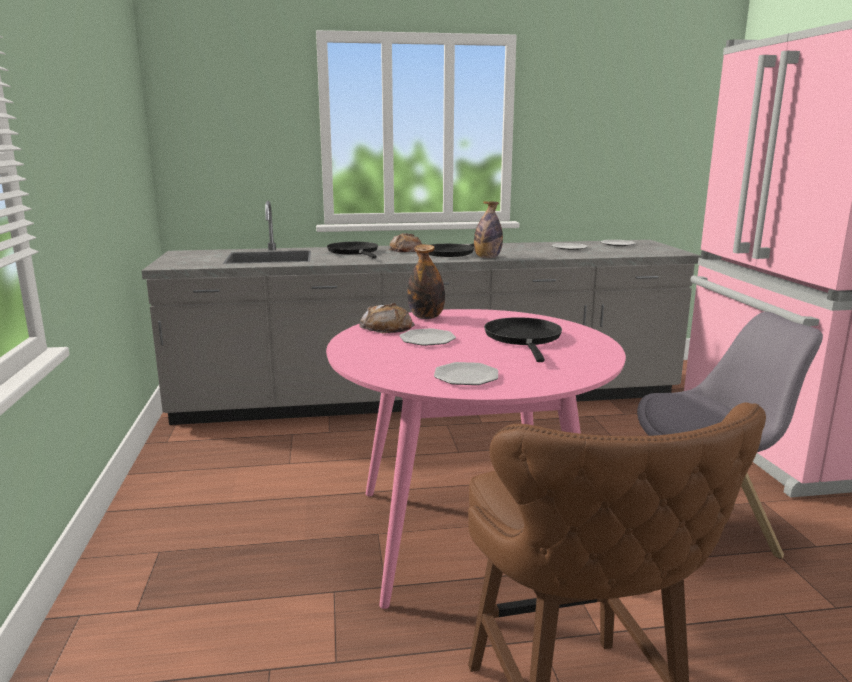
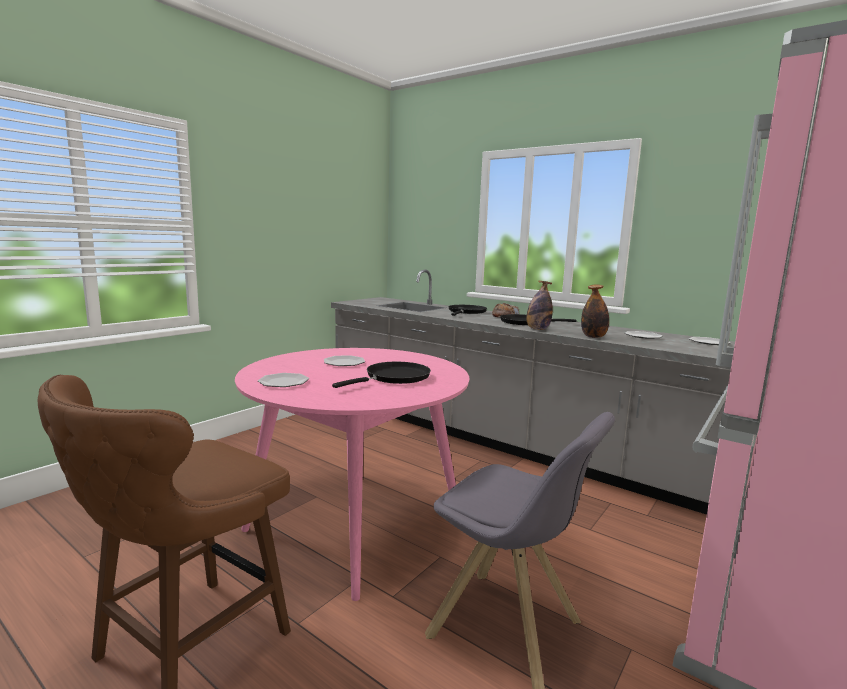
camera: 45 degrees right, 5 degrees down
bread [359,303,415,333] -> none
bottle [407,244,445,319] -> bottle moved to [581,285,609,338]

